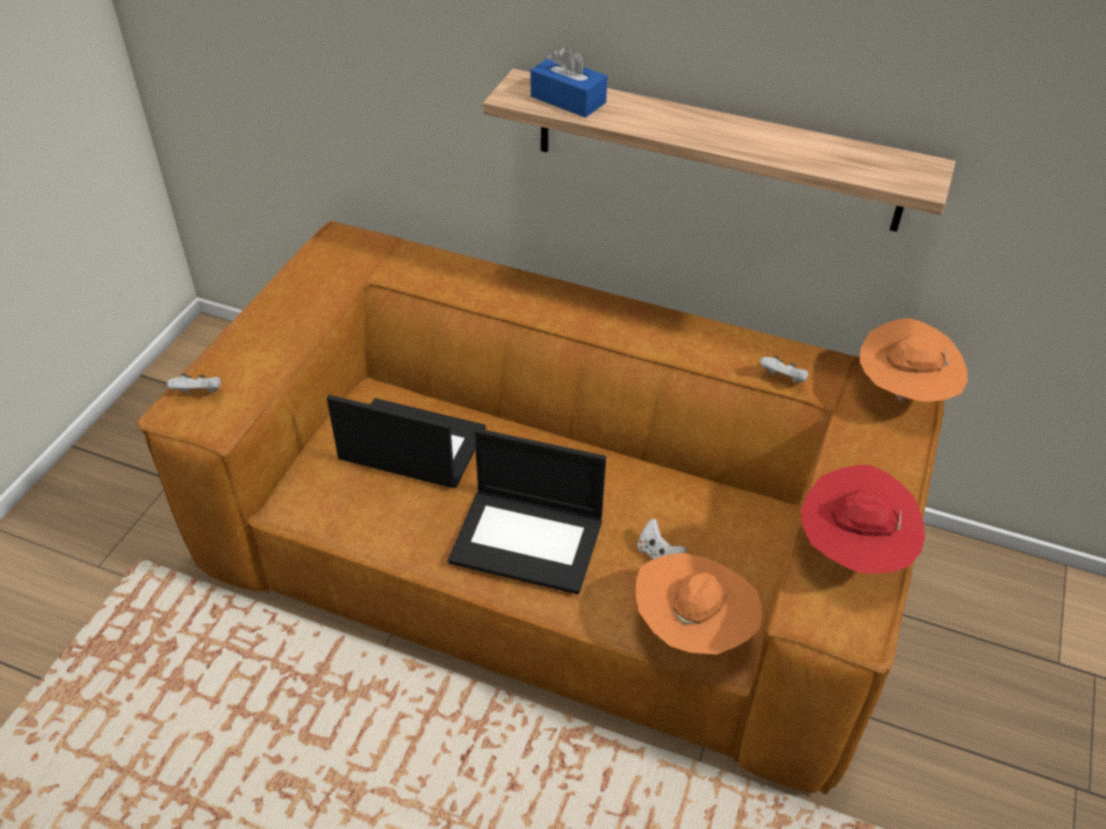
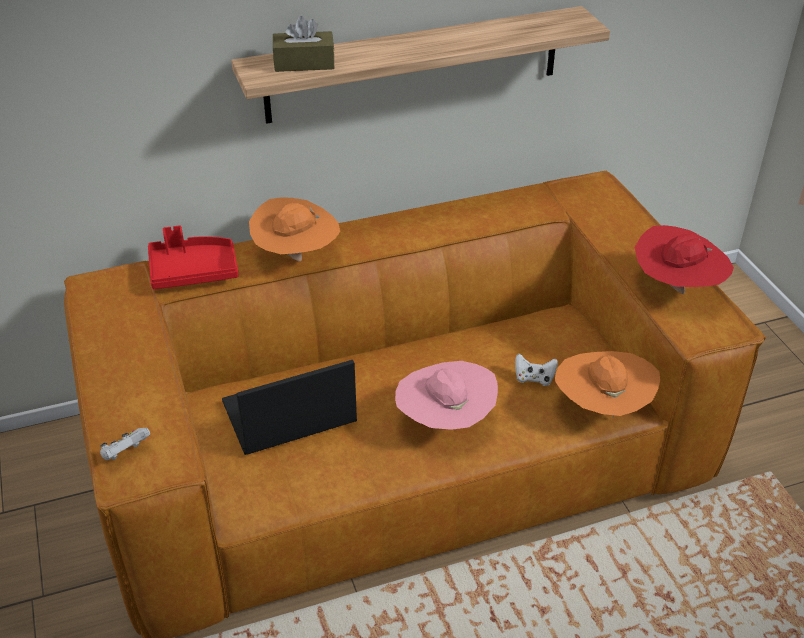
camera: 40 degrees left, 5 degrees down
laptop [448,428,606,594] -> pink hat [395,361,498,430]
blue tissue box [531,46,608,118] -> brown tissue box [273,16,335,72]
white game controller [760,355,808,384] -> none
orange hat [859,318,968,402] -> orange hat moved to [249,197,340,262]
none -> red tray [148,225,239,289]

